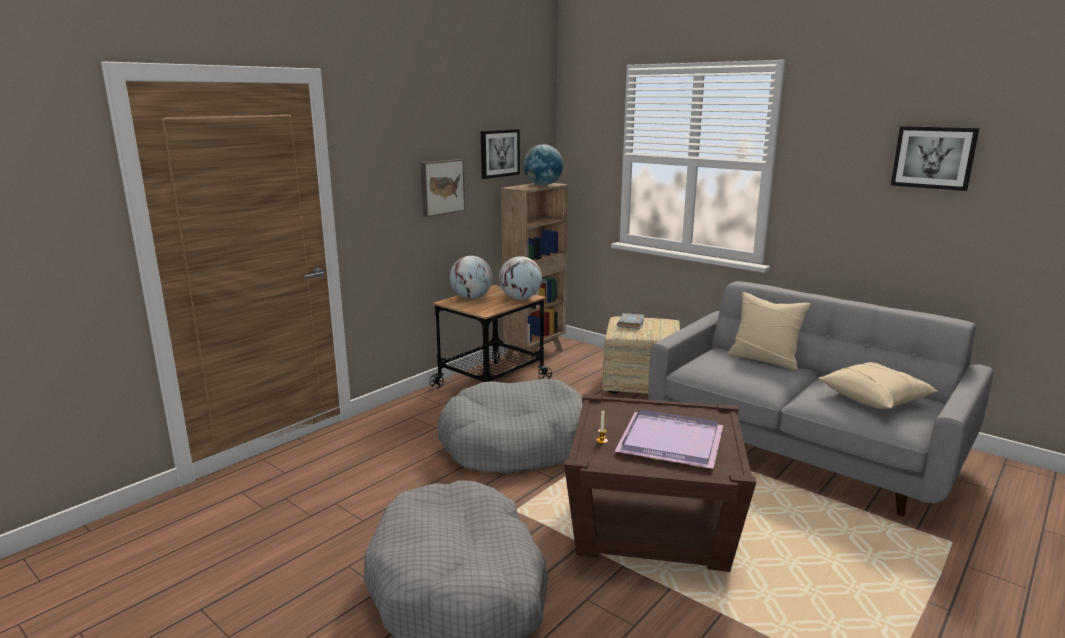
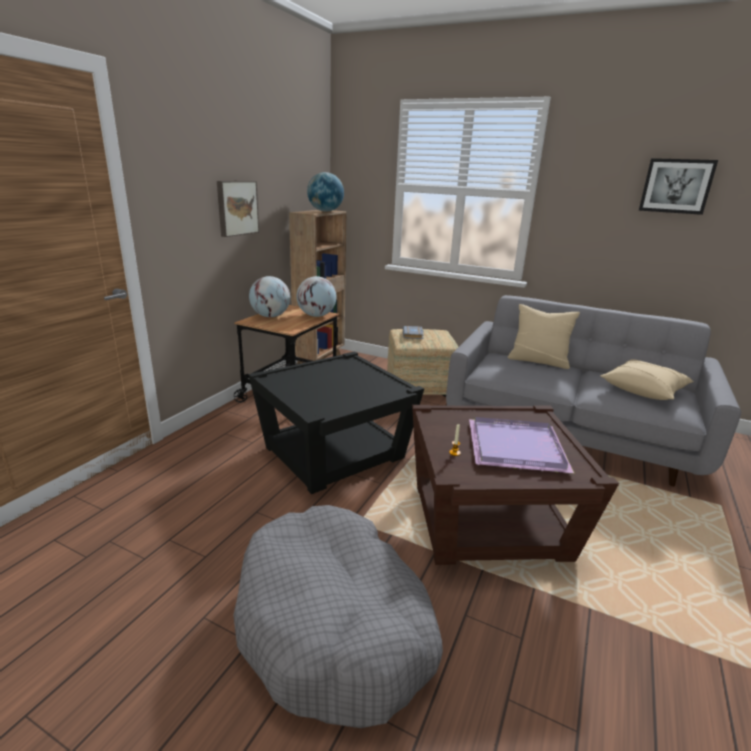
camera: 15 degrees left, 5 degrees up
grey dog bed [438,379,583,474] -> black side table [248,352,424,494]
picture [481,129,520,179] -> none

